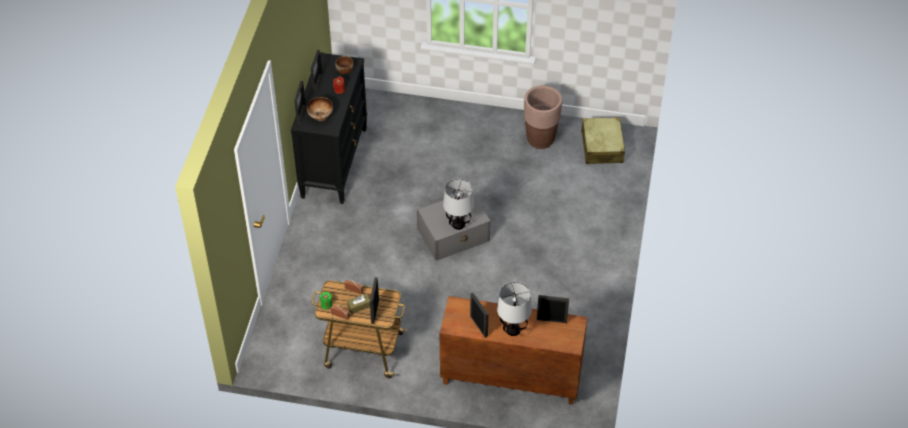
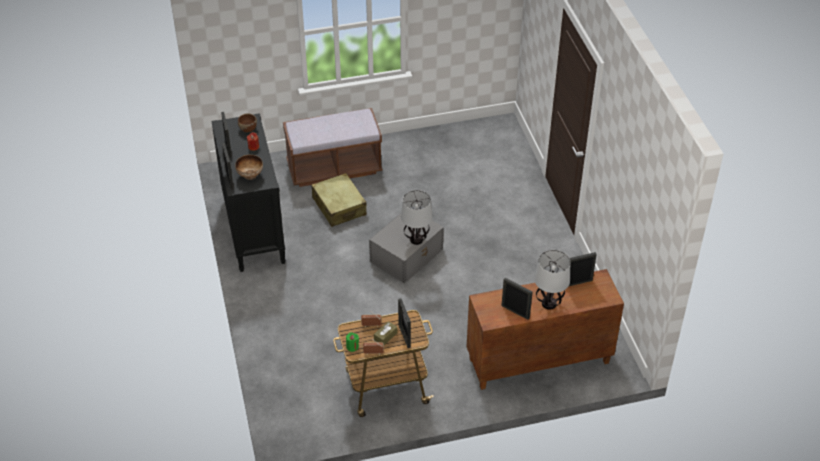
camera: 25 degrees left, 5 degrees down
brown planter [524,85,562,149] -> none
beige suitcase [581,117,625,164] -> beige suitcase moved to [311,173,366,227]
none -> brown bench [283,108,383,187]

